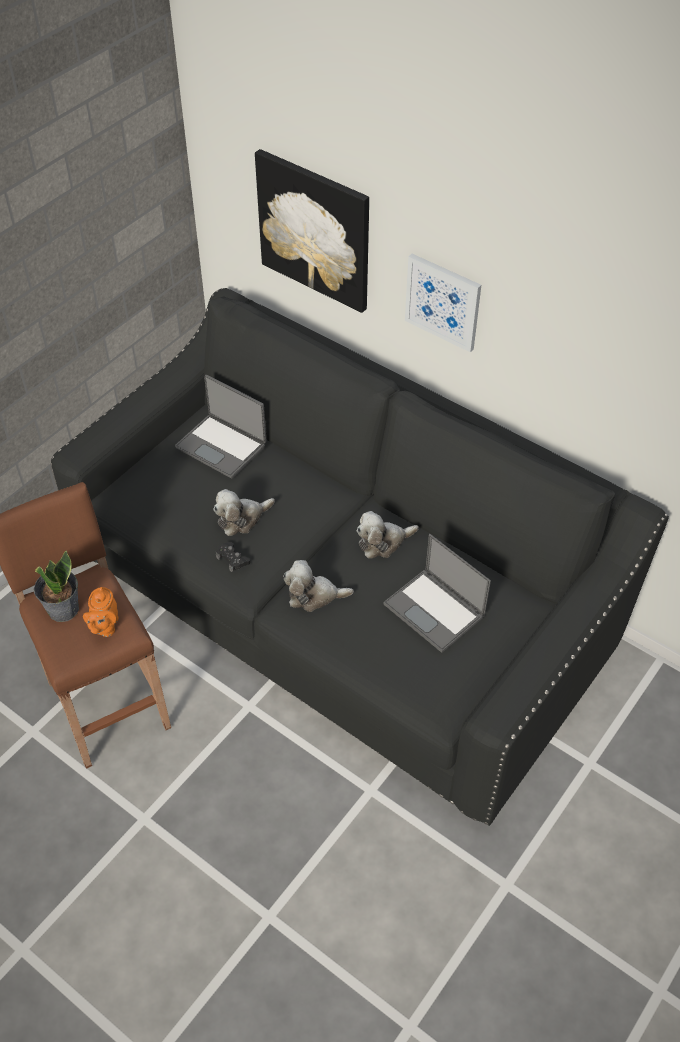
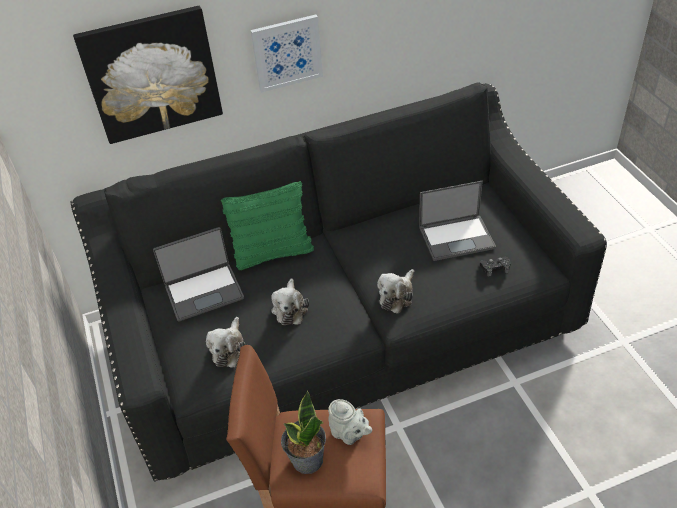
camera: 55 degrees left, 5 degrees down
orange teapot [83,587,118,637] -> grey teapot [328,399,372,445]
black game controller [216,542,250,572] -> black game controller moved to [480,257,511,277]
plush toy [357,511,419,558] -> plush toy moved to [206,317,246,368]
none -> green pillow [221,181,314,271]

